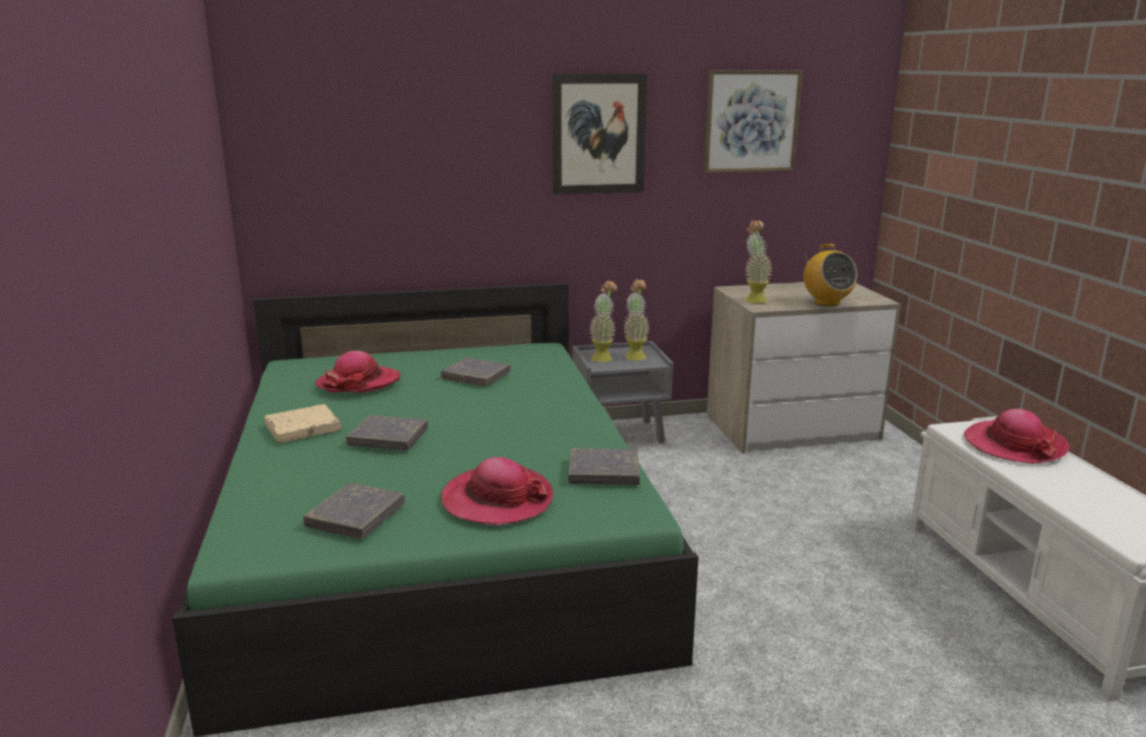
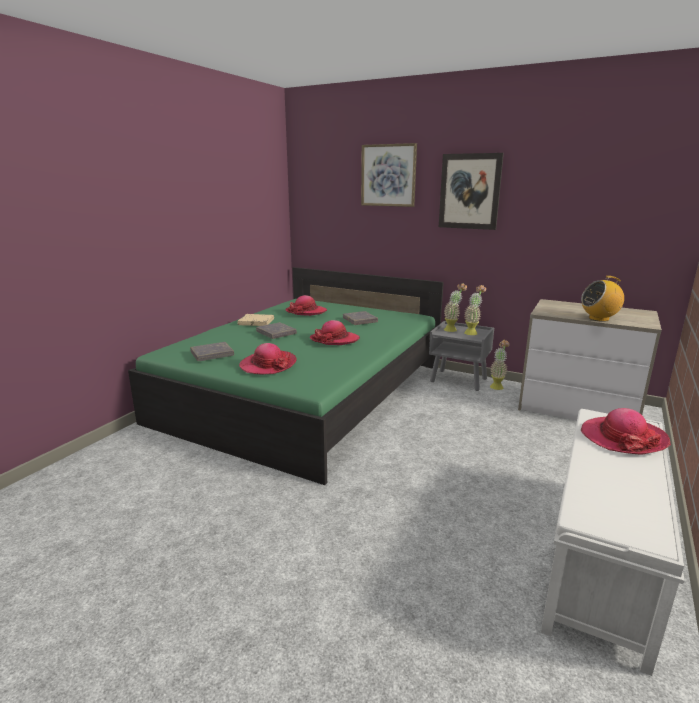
camera: 40 degrees right, 0 degrees up
grey book [568,448,640,485] -> none
picture [703,70,803,173] -> picture moved to [361,143,417,207]
potted plant [745,220,773,303] -> potted plant moved to [490,340,510,390]
radio [804,244,857,306] -> radio turned 60 degrees clockwise [581,276,624,322]
none -> hat [310,320,360,345]

